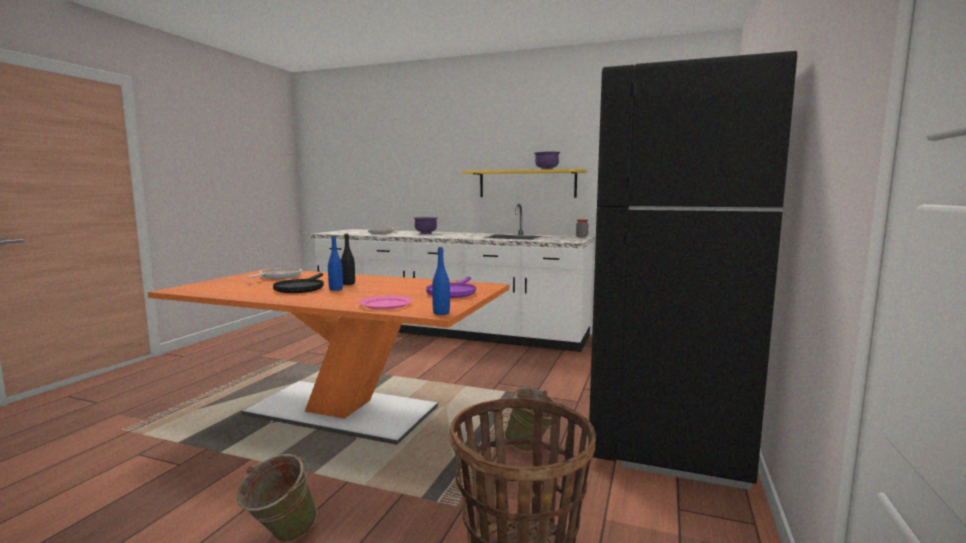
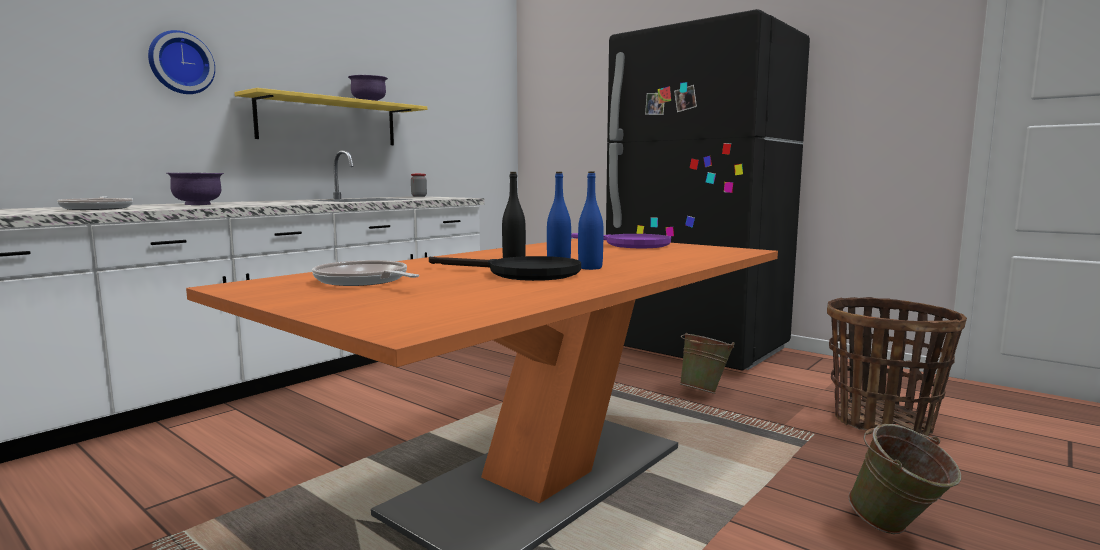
camera: 70 degrees left, 0 degrees up
pink plate [359,295,413,310] -> none
blue bottle [432,247,450,315] -> blue bottle moved to [578,171,604,270]
none -> wall clock [148,30,215,94]

